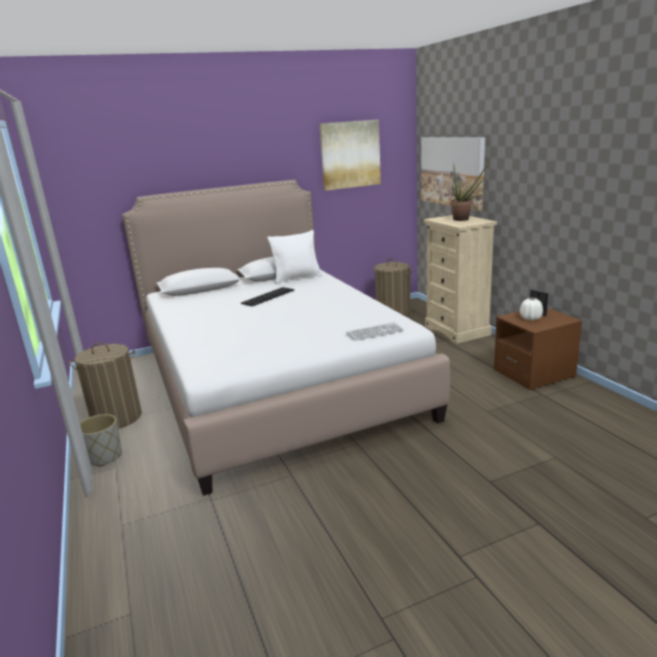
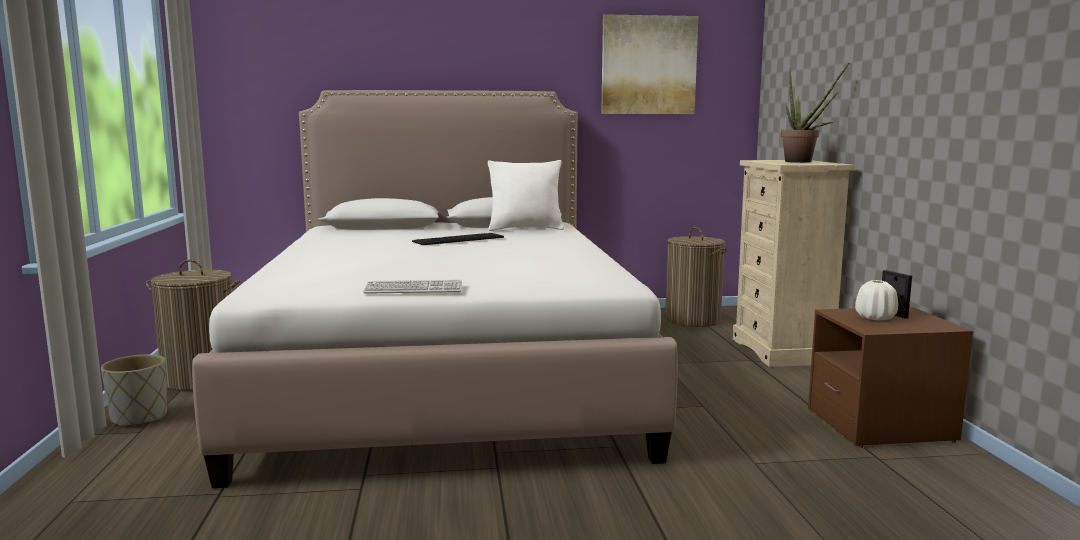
camera: 15 degrees right, 10 degrees down
keyboard [346,322,403,341] -> keyboard moved to [363,280,462,294]
picture [421,137,485,211] -> none

